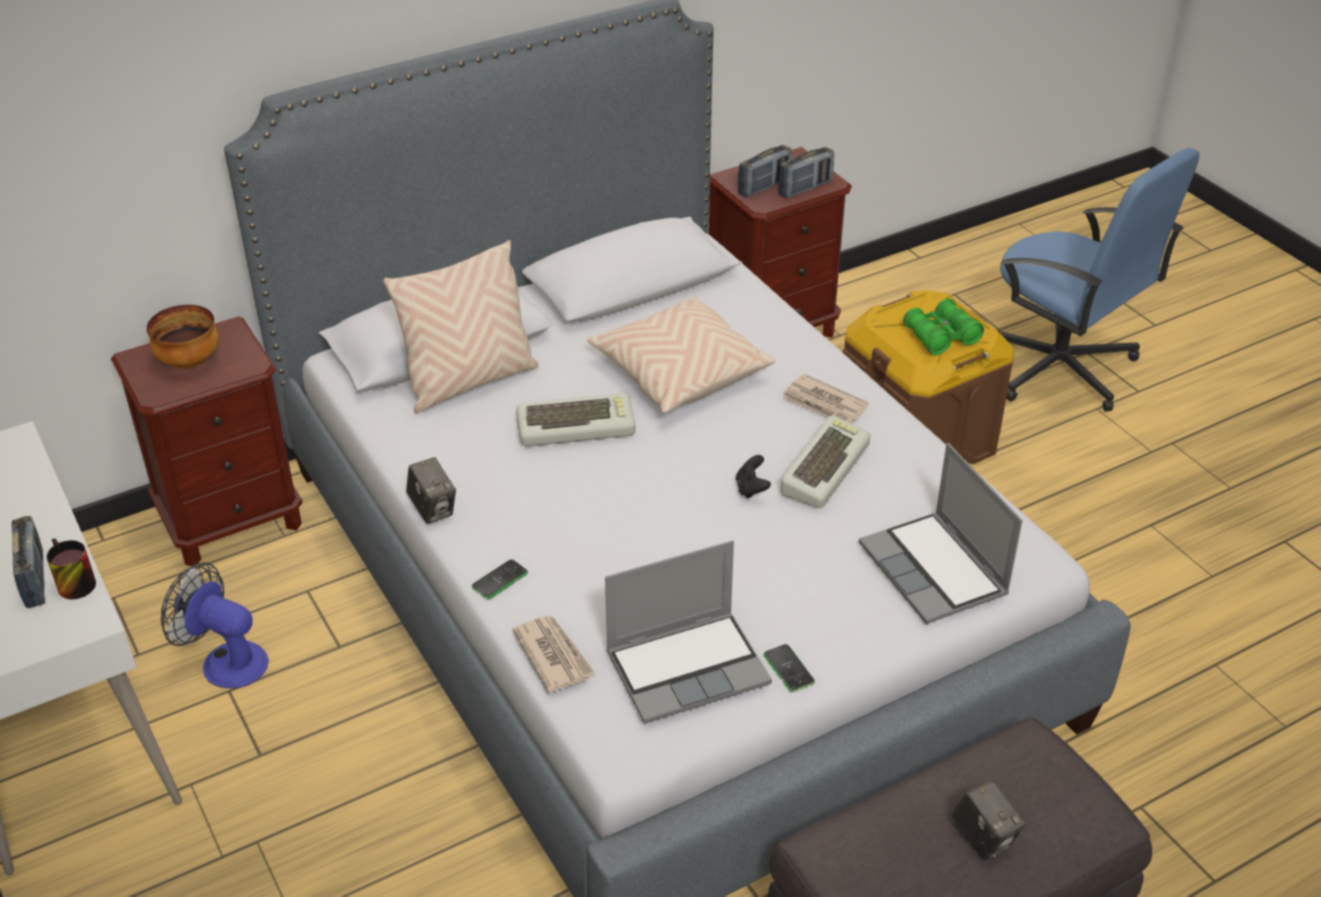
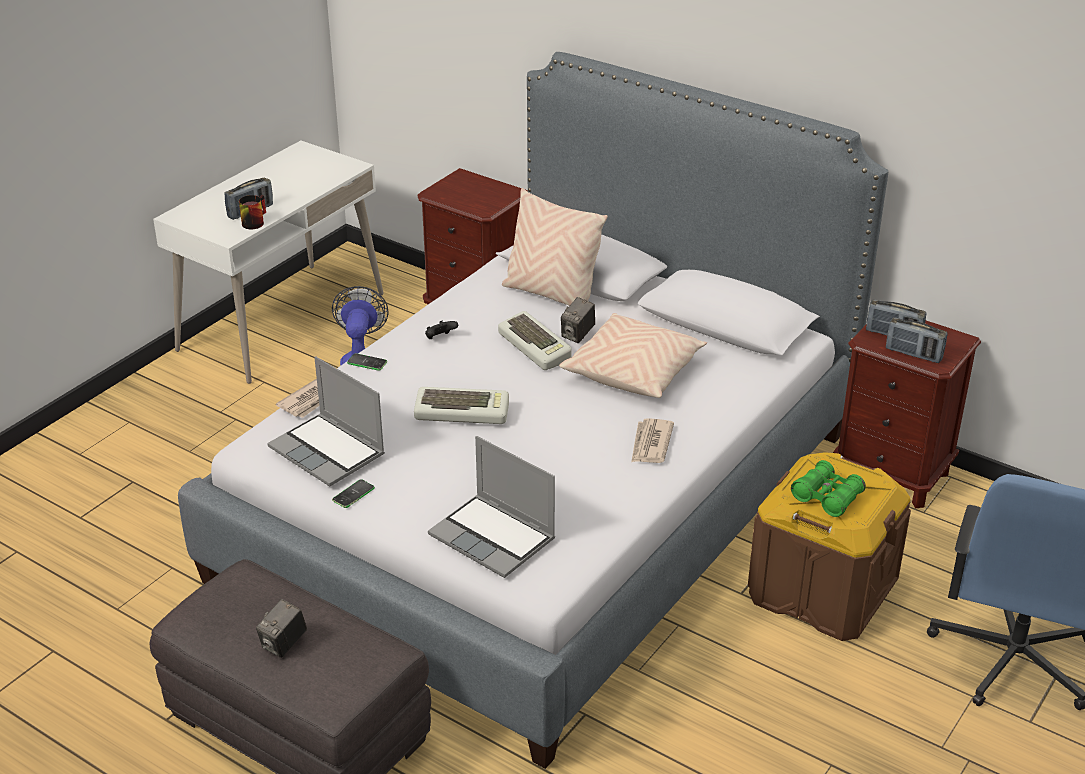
camera: 65 degrees right, 5 degrees down
bowl [147,305,219,369] -> none
camera [406,457,456,524] -> camera moved to [561,297,595,343]
black game controller [736,455,771,499] -> black game controller moved to [425,321,458,339]
keyboard [781,415,870,508] -> keyboard moved to [414,387,509,424]
laptop [859,443,1023,624] -> laptop turned 90 degrees counterclockwise [428,436,555,578]

